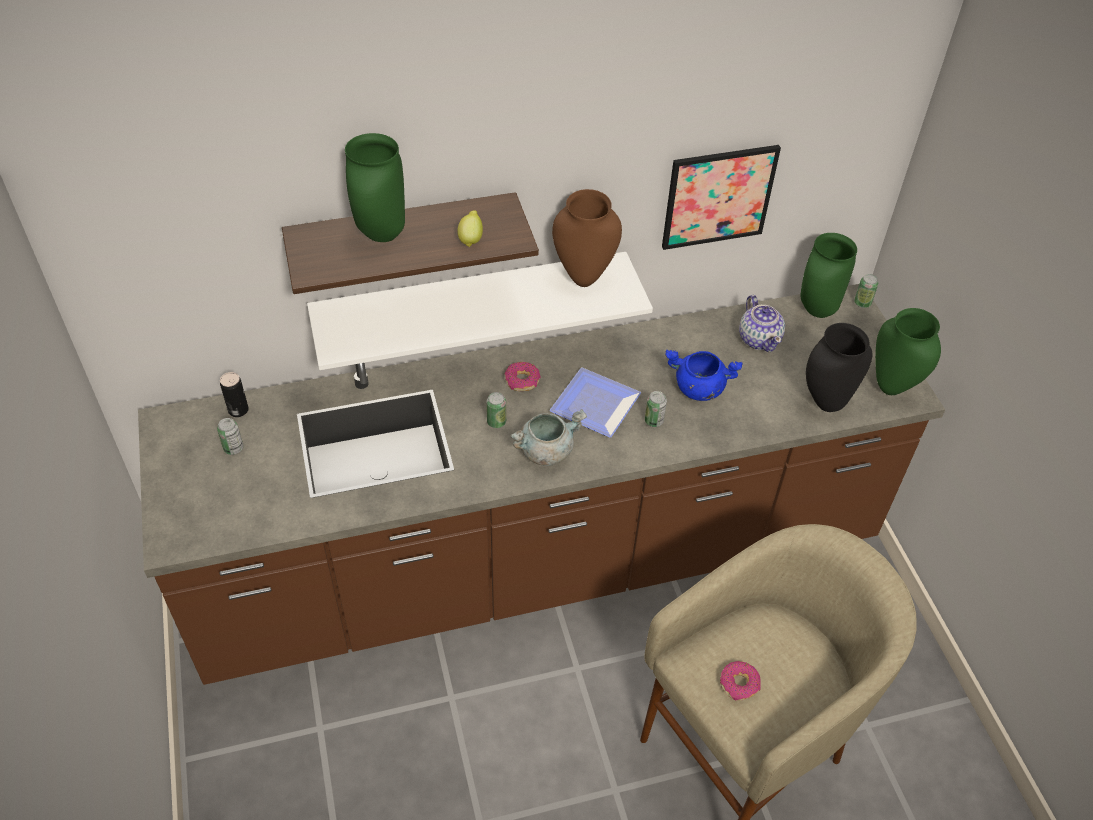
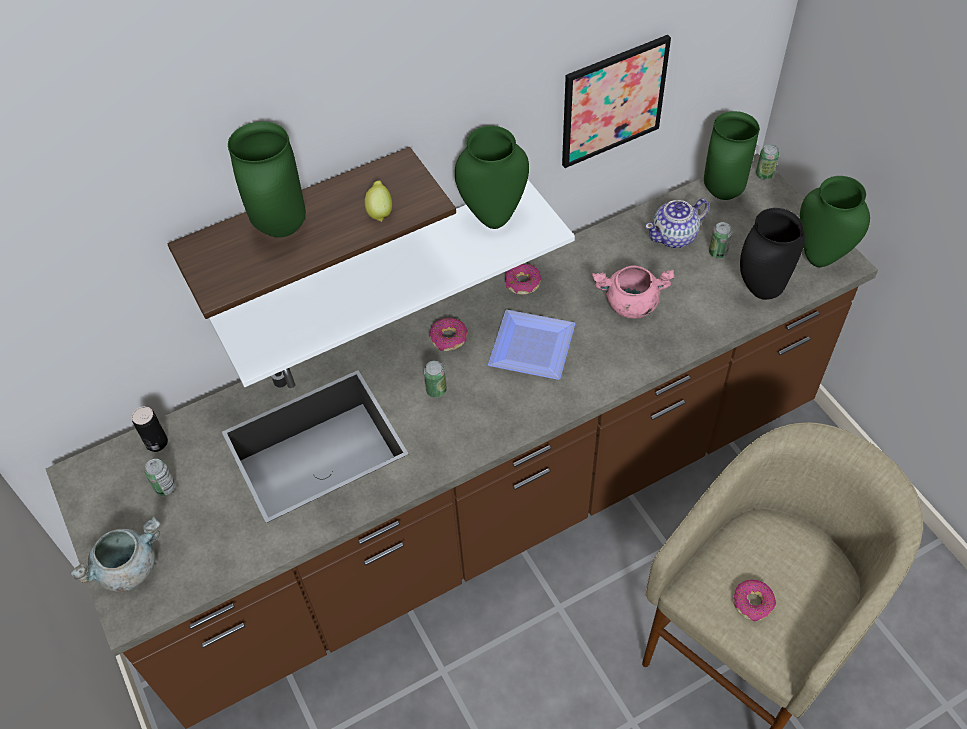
camera: 10 degrees left, 5 degrees up
grey cooking pot [510,409,587,466] -> grey cooking pot moved to [70,516,160,592]
brown vase [552,189,622,287] -> green vase [455,126,529,229]
can [645,391,667,427] -> can moved to [709,222,733,258]
blue cooking pot [665,350,742,401] -> pink cooking pot [592,265,675,318]
teapot [739,295,785,352] -> teapot turned 90 degrees clockwise [645,199,709,248]
none -> donut [505,263,541,295]

